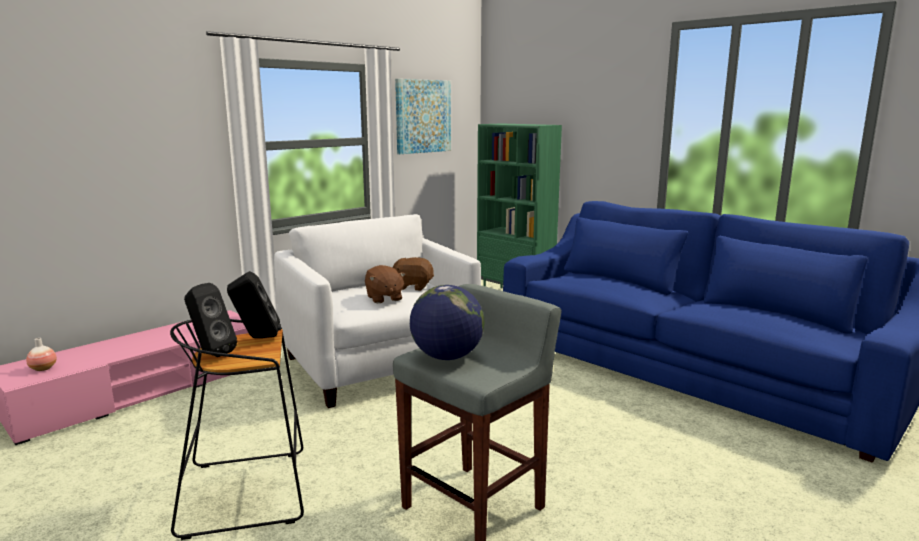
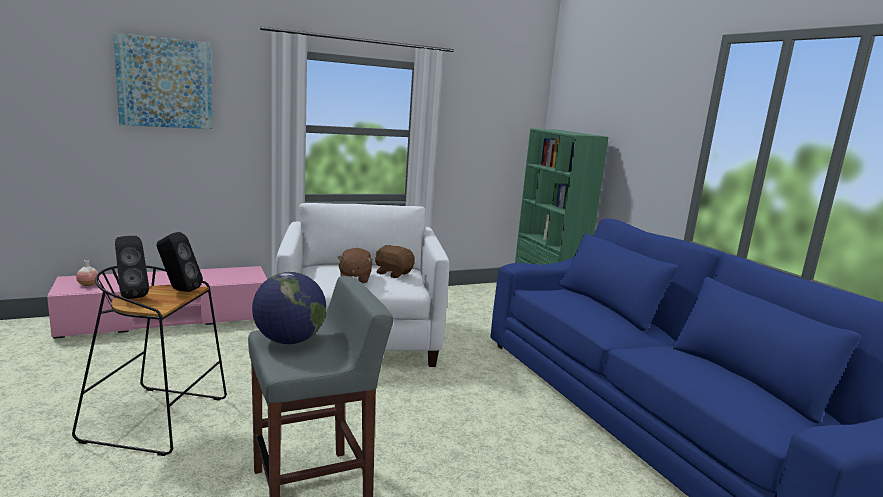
camera: 20 degrees right, 0 degrees up
picture [395,79,451,154] -> picture moved to [113,33,213,129]

